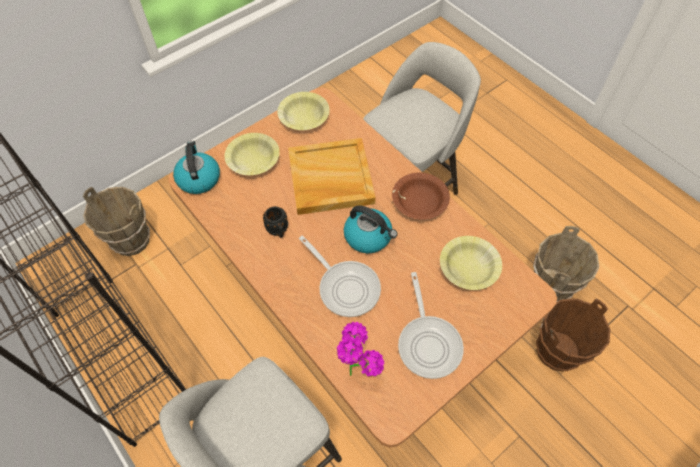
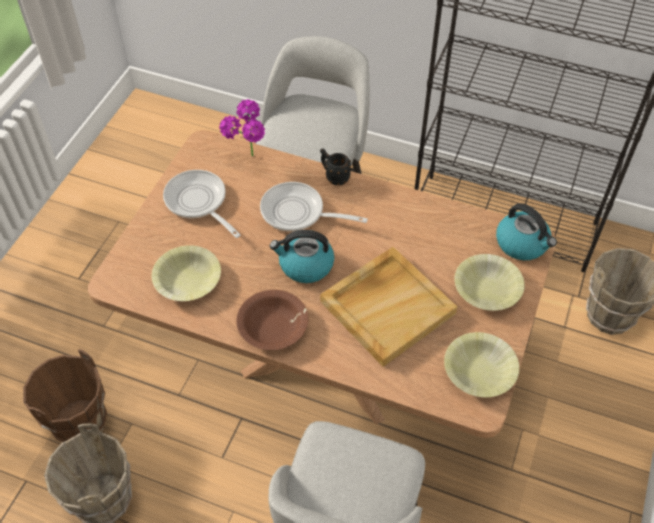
camera: 150 degrees right, 5 degrees down
black mug [263,206,288,238] -> black mug moved to [320,148,351,185]

